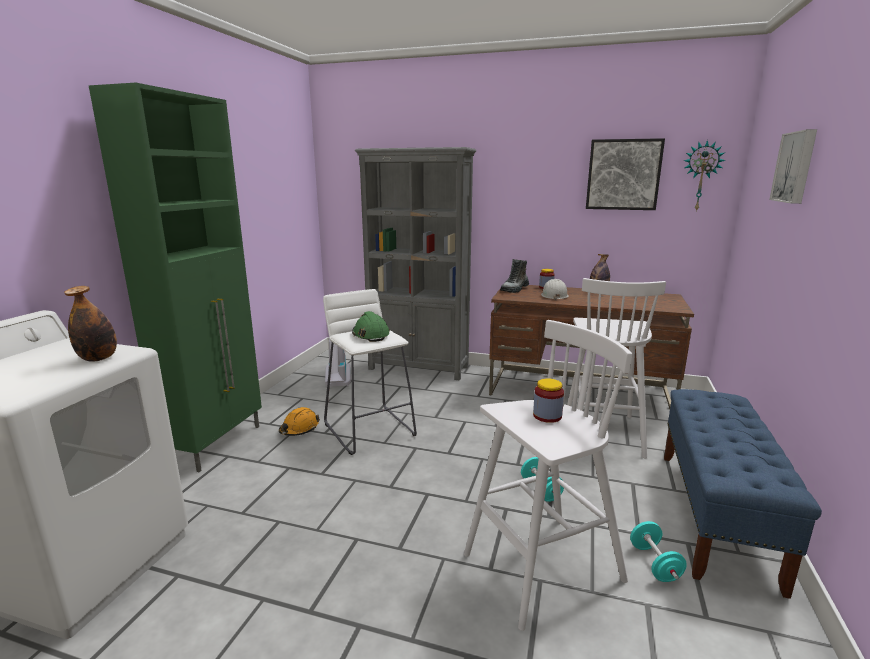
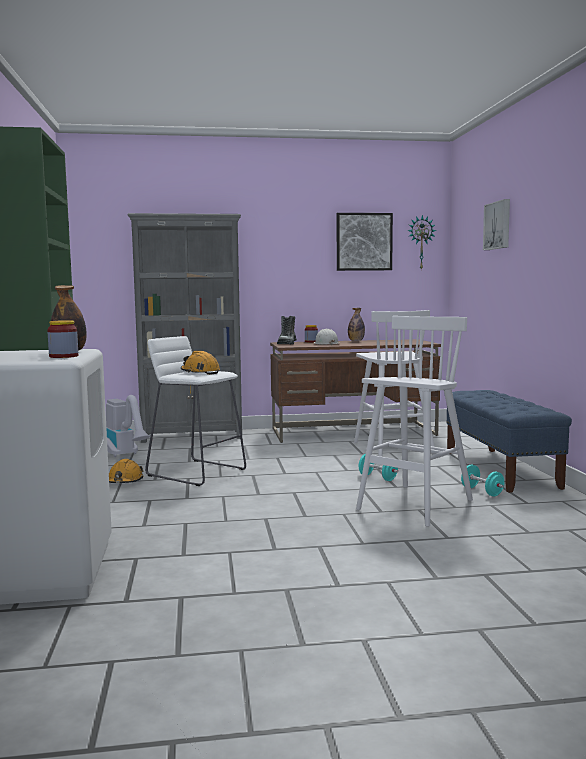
camera: 25 degrees left, 10 degrees down
green hard hat [352,311,390,342] -> orange hard hat [181,351,220,375]
jar [533,378,564,423] -> jar moved to [47,320,78,358]

